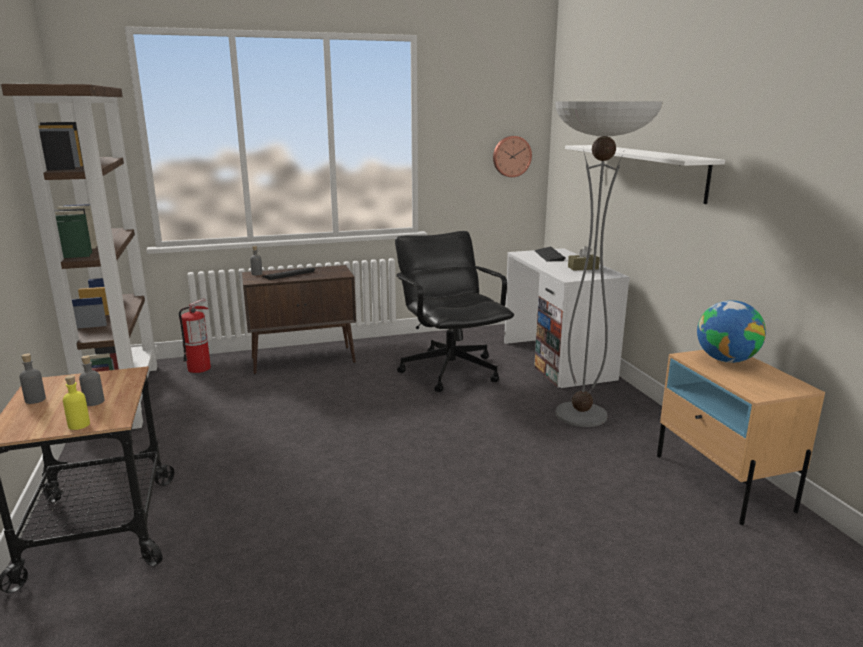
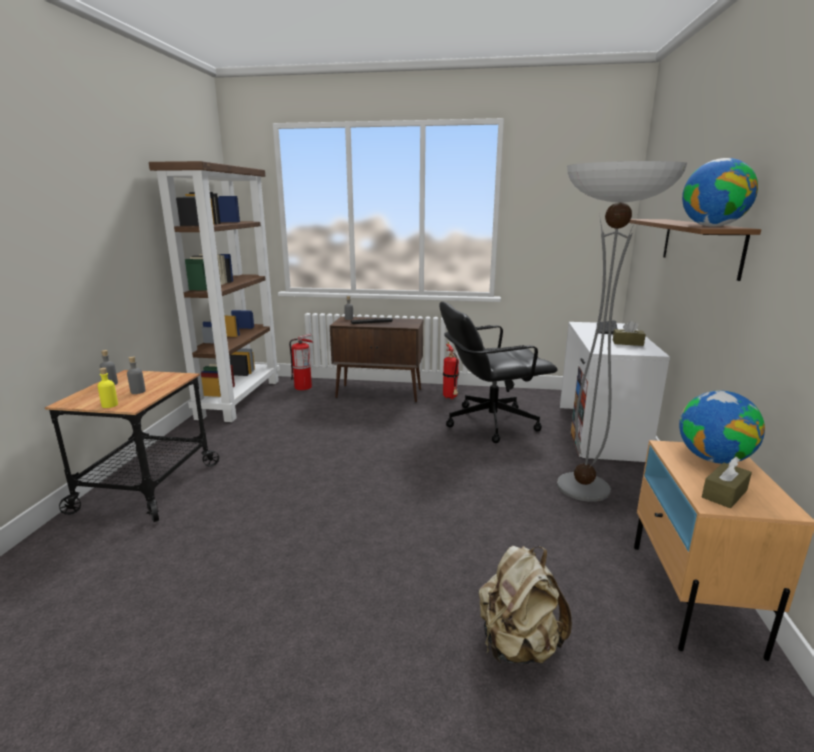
camera: 25 degrees right, 0 degrees up
black office chair [395,231,514,392] -> black office chair turned 105 degrees counterclockwise [439,301,558,443]
wall clock [493,136,532,177] -> none
white shelf [565,145,725,204] -> brown shelf [629,219,761,281]
none -> fire extinguisher [443,342,459,399]
none -> beige backpack [479,546,572,664]
none -> globe [682,158,758,227]
none -> brown tissue box [702,457,752,508]

